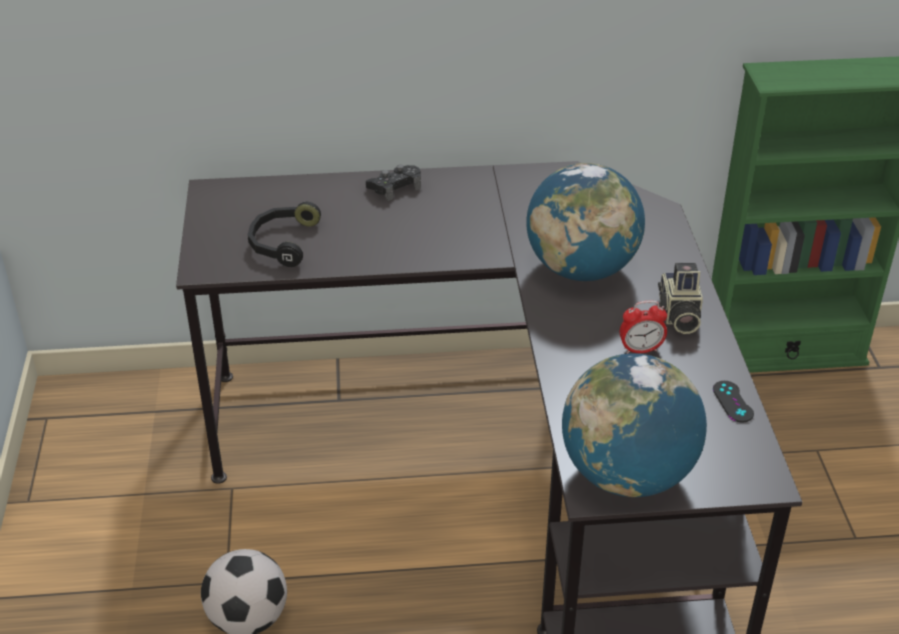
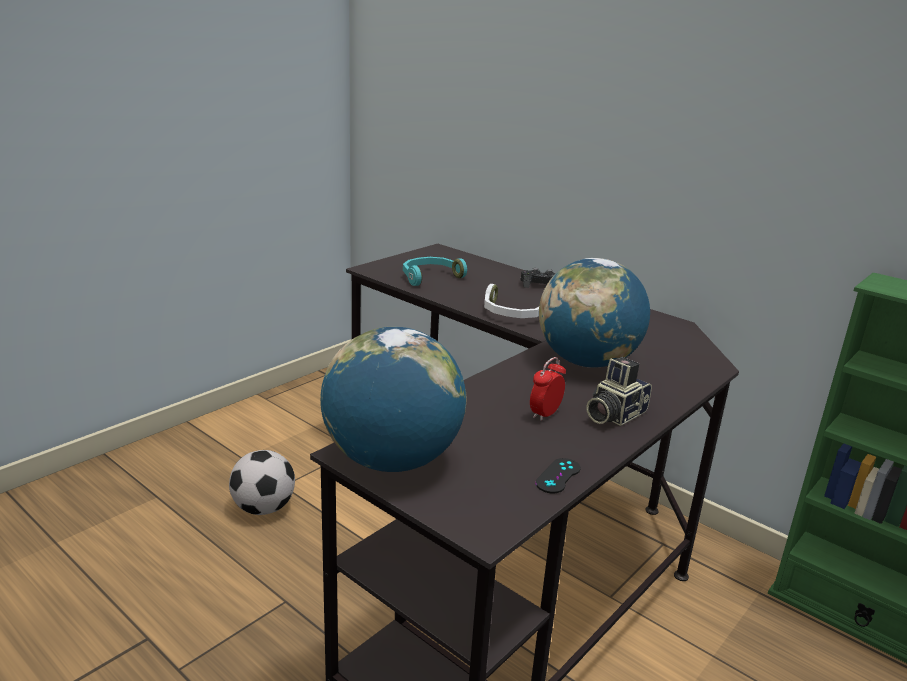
camera: 45 degrees right, 15 degrees down
black headphones [248,202,321,267] -> turquoise headphones [403,257,467,286]
alarm clock [620,301,667,354] -> alarm clock turned 90 degrees clockwise [530,357,566,421]
none -> white headphones [484,284,539,318]

